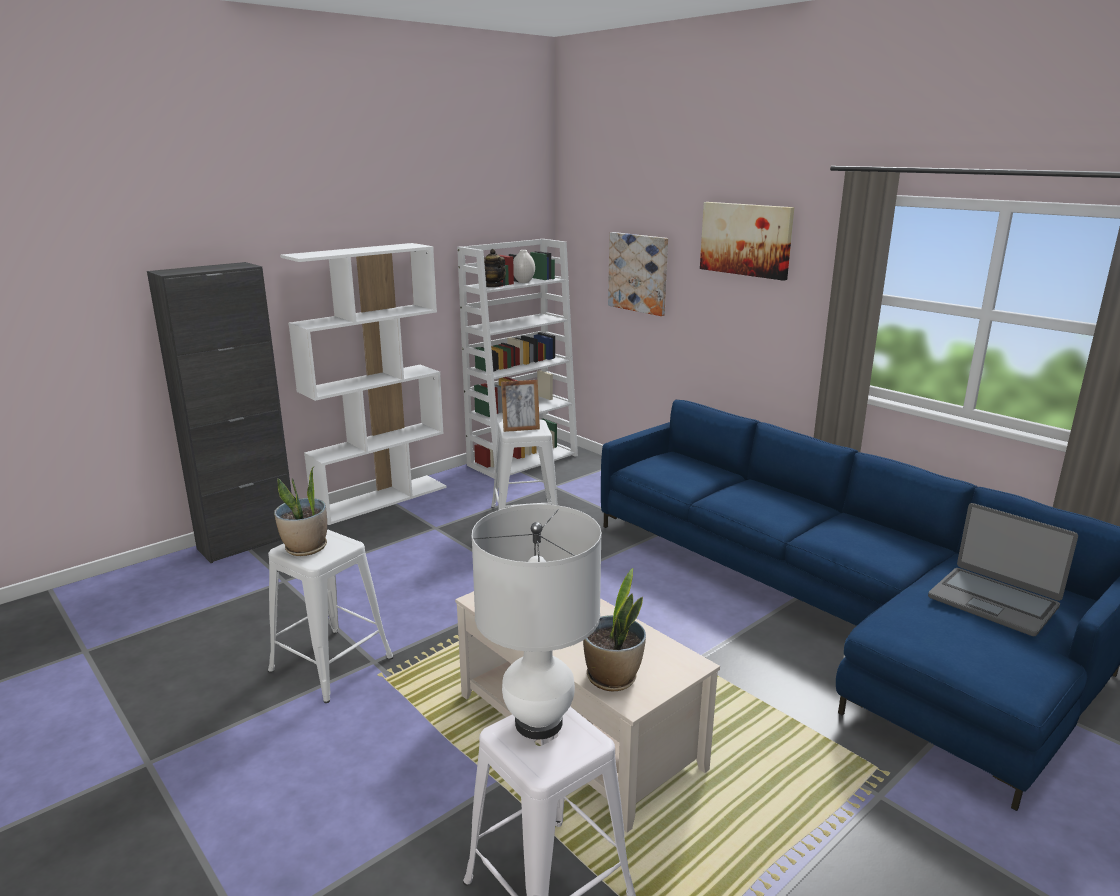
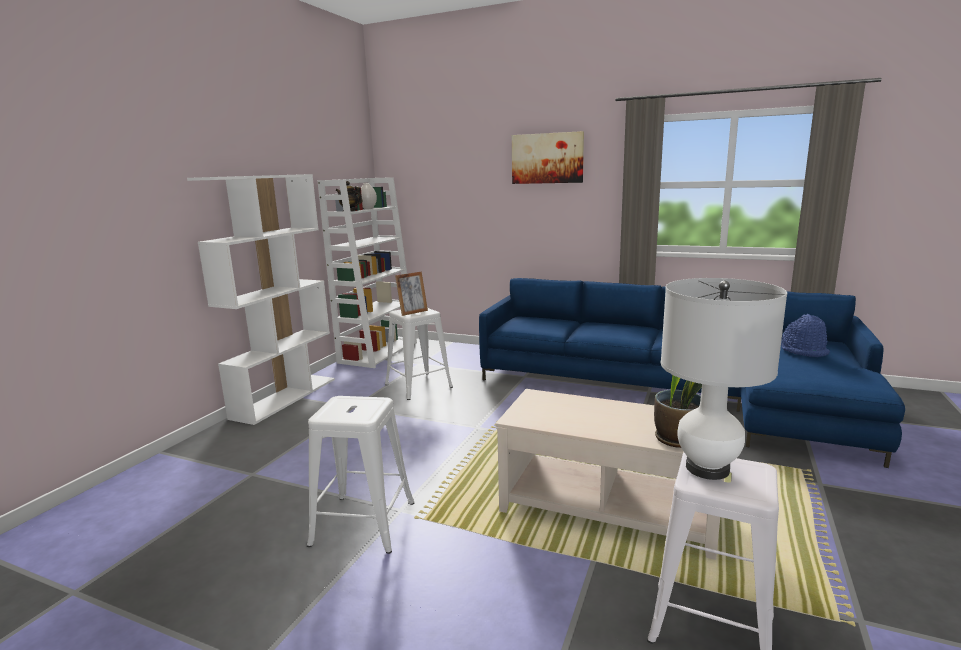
camera: 25 degrees left, 5 degrees down
black cabinet [147,262,291,563] -> none
potted plant [274,467,327,556] -> none
picture [608,232,668,316] -> none
laptop [928,503,1078,636] -> blue hat [781,314,830,357]

